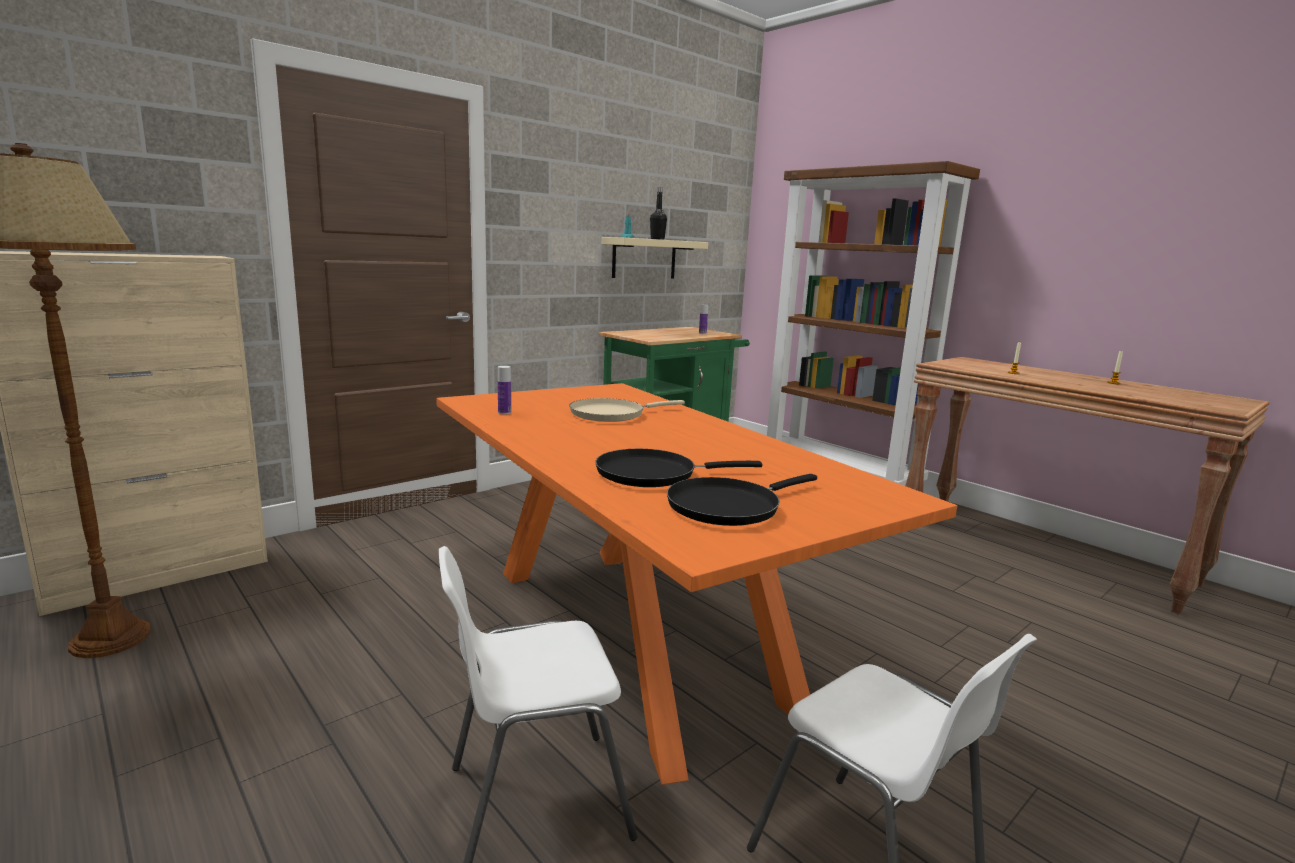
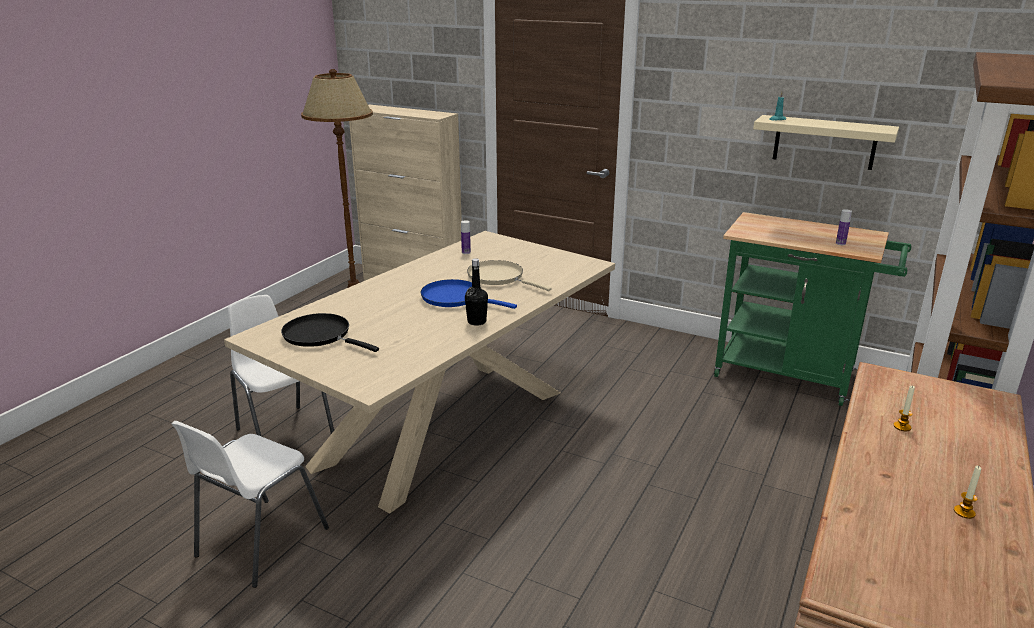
camera: 70 degrees right, 10 degrees up
orange dining table [436,383,957,785] -> beige dining table [224,231,615,514]
black frying pan [595,449,762,487] -> none
black bottle [650,187,667,240] -> black bottle moved to [465,258,488,326]
none -> blue frying pan [421,279,517,309]

